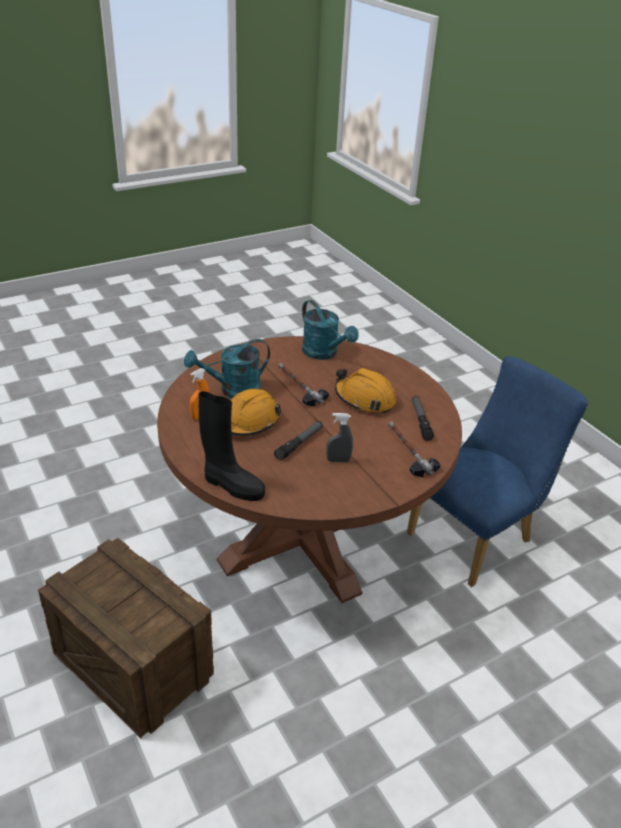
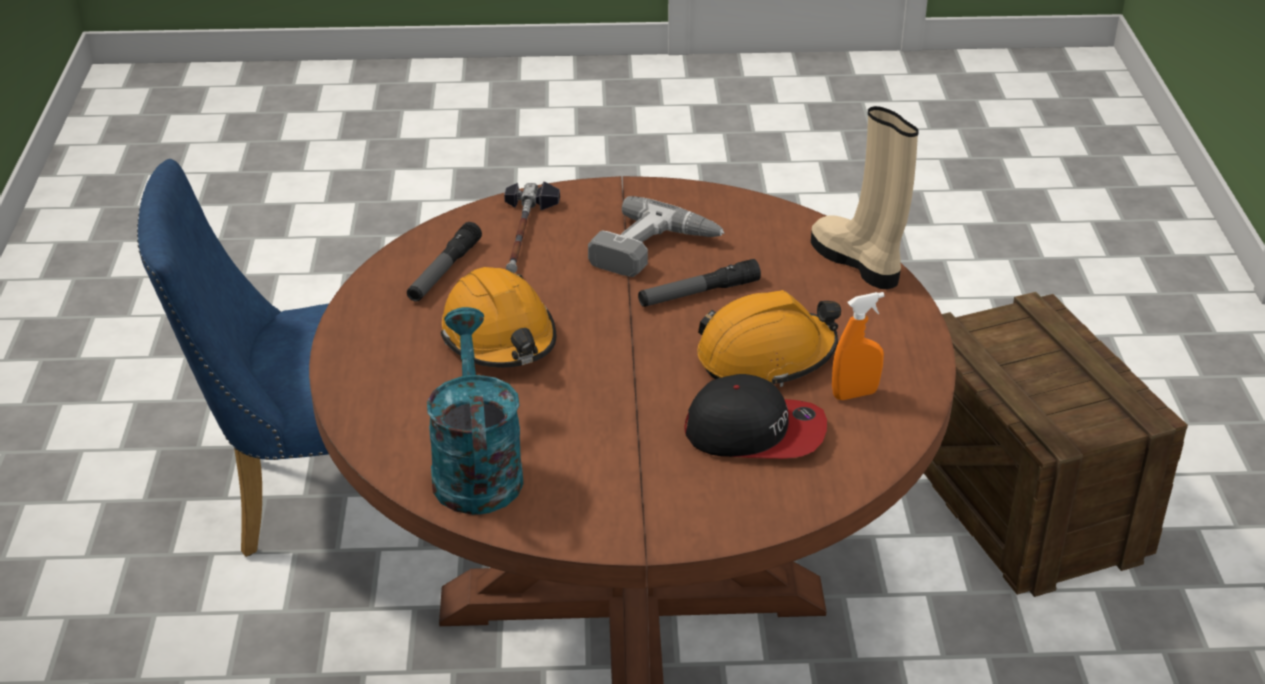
camera: 150 degrees left, 0 degrees up
turquoise watering can [184,339,270,398] -> cap [685,374,827,459]
black boot [198,391,265,501] -> beige boot [811,106,919,289]
hammer [278,363,329,406] -> none
grey spray bottle [326,413,353,463] -> power drill [588,196,725,277]

